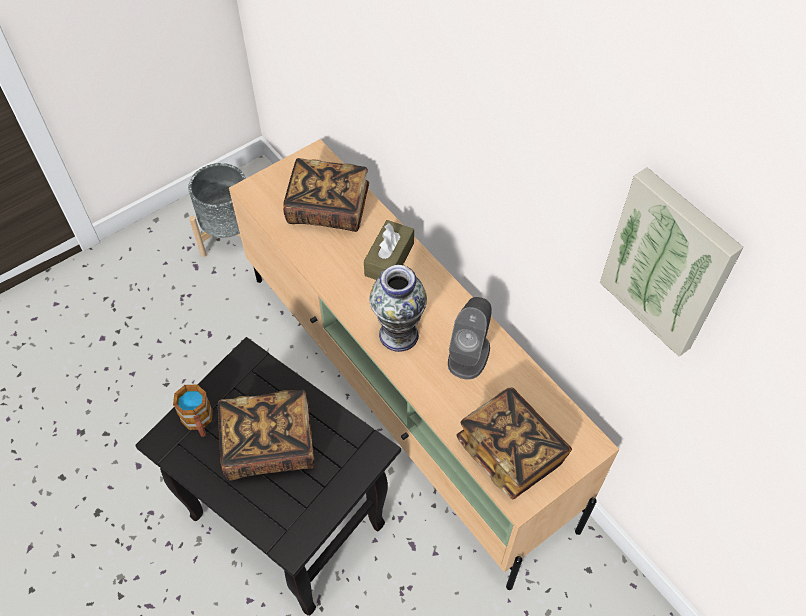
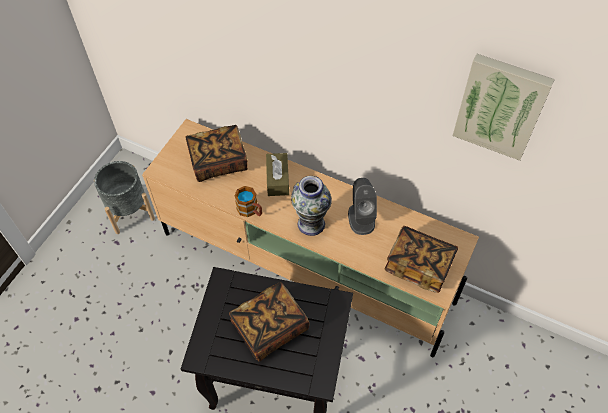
camera: 25 degrees left, 0 degrees up
mug [173,385,213,437] -> mug moved to [234,186,262,217]

